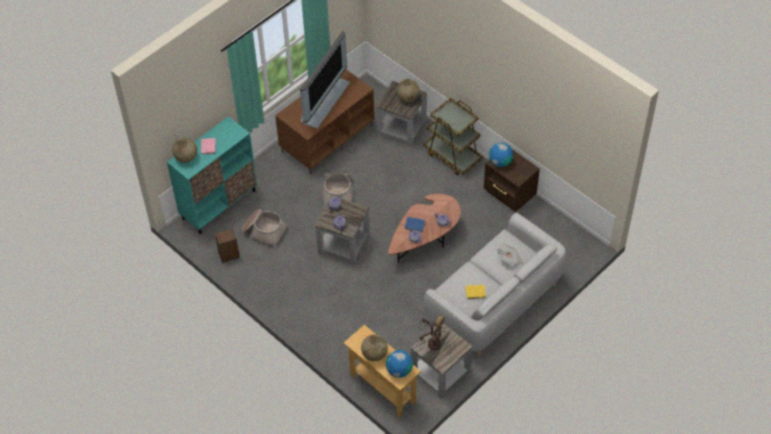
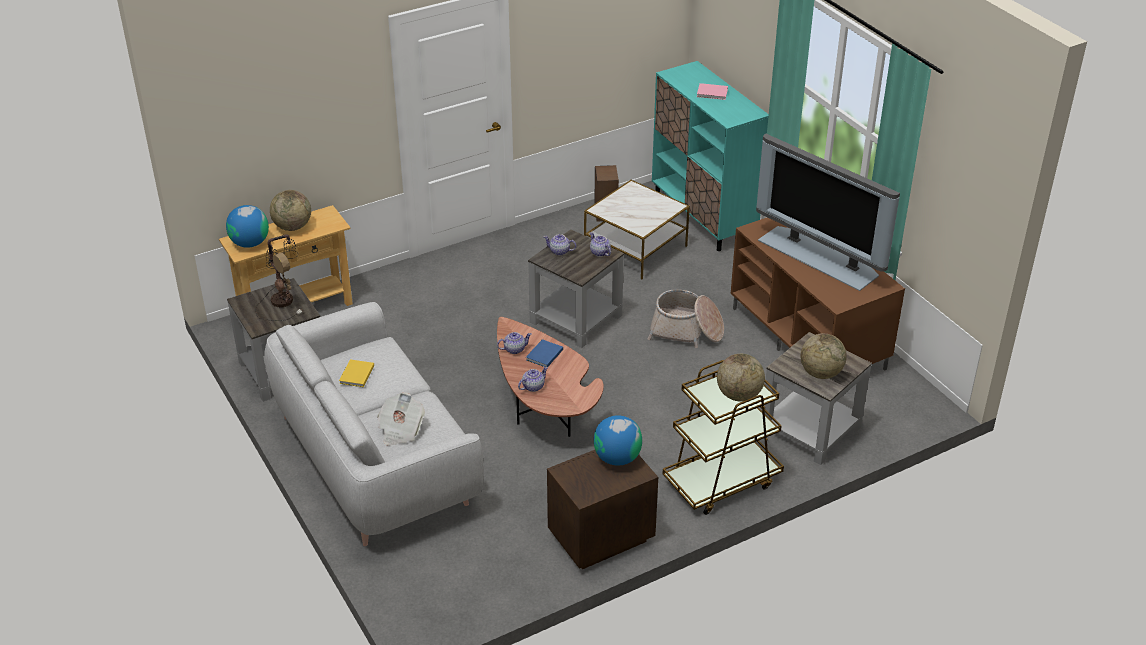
camera: 105 degrees right, 15 degrees down
globe [172,138,197,163] -> globe moved to [717,354,765,402]
basket [242,209,289,249] -> side table [584,180,690,279]

